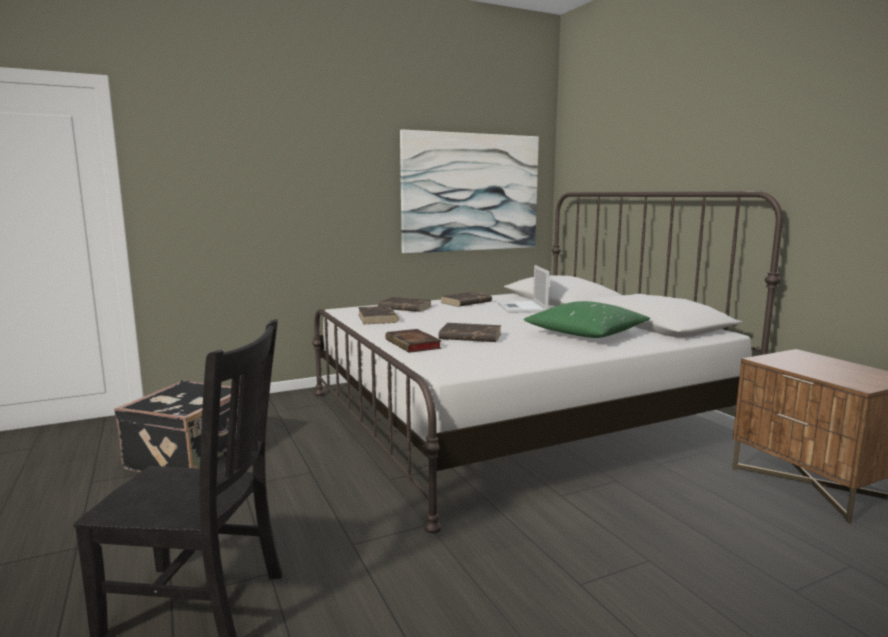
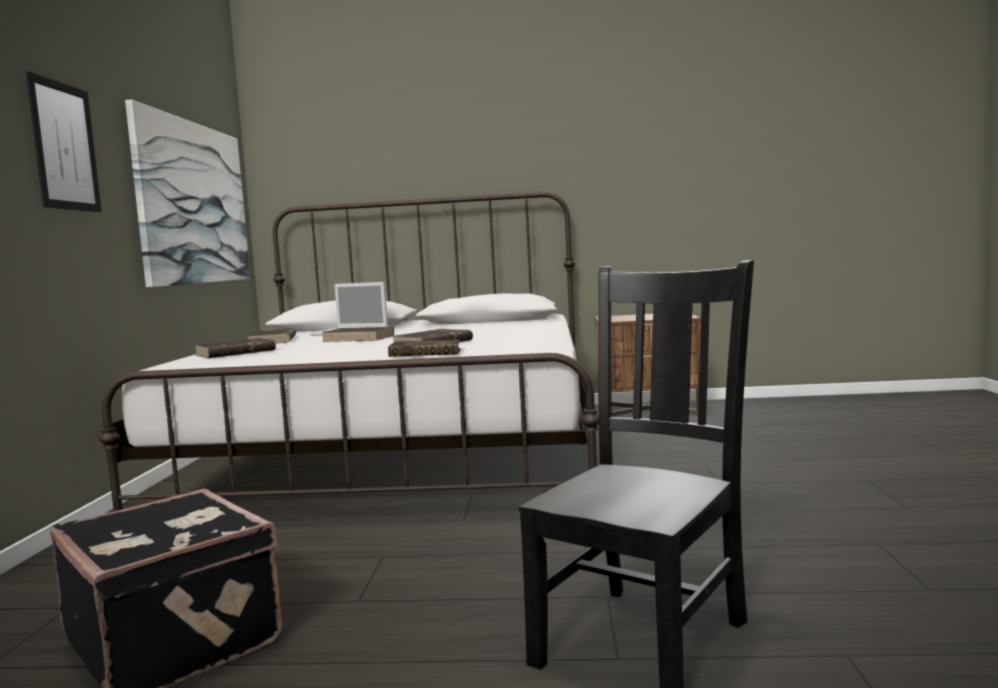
camera: 60 degrees left, 5 degrees down
brown book [358,306,399,324] -> brown book moved to [321,327,394,342]
green pillow [524,301,650,338] -> none
none -> picture [26,71,102,212]

